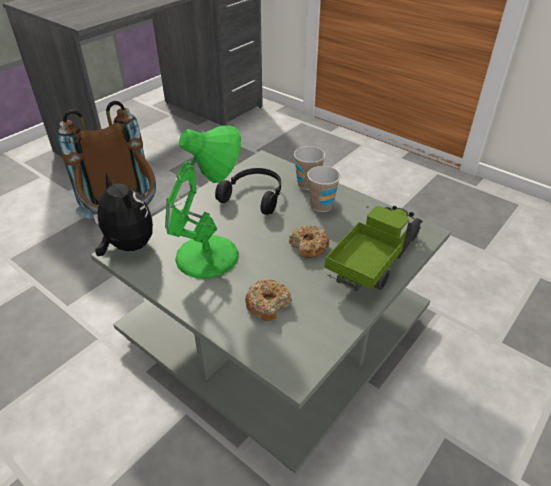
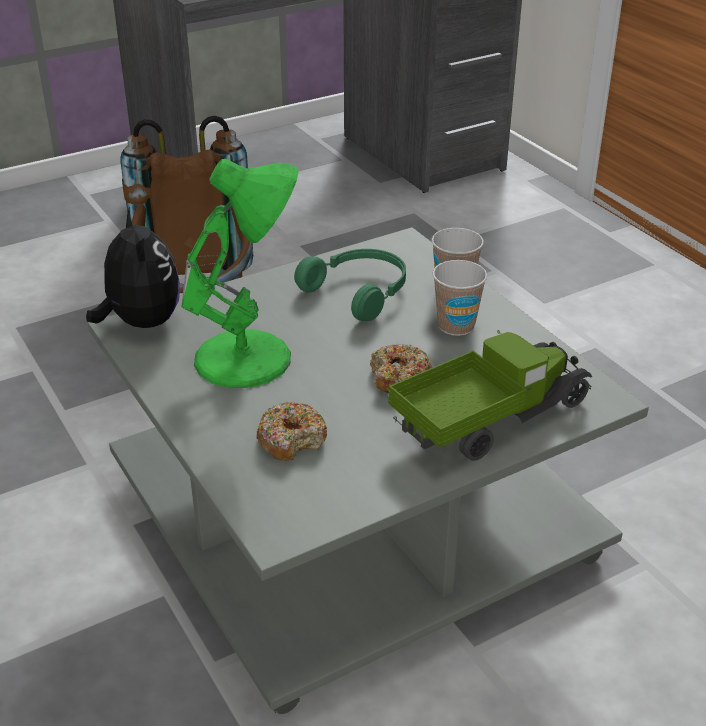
camera: 20 degrees right, 5 degrees down
black headphones [215,168,281,215] -> green headphones [294,249,406,321]

